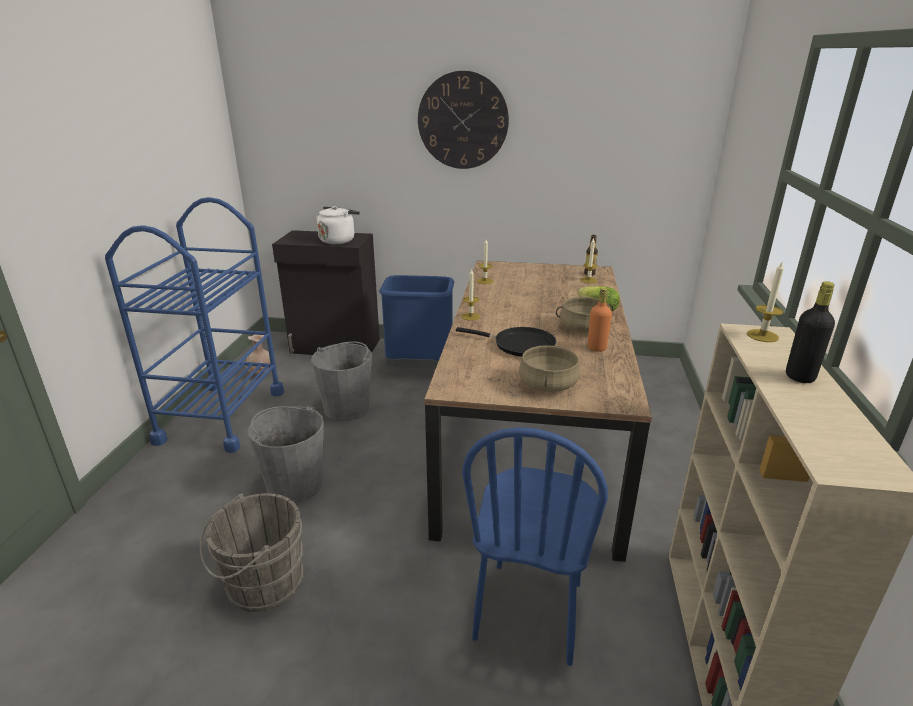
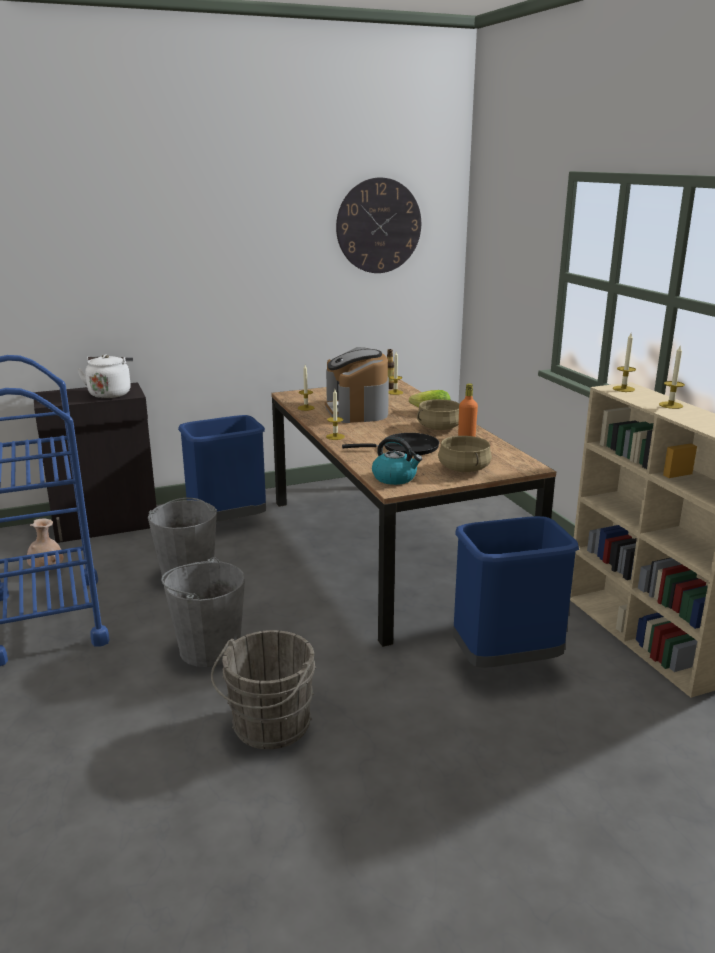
camera: 30 degrees left, 5 degrees down
wall clock [418,71,509,169] -> wall clock moved to [336,178,421,273]
blue chair [462,427,608,666] -> blue trash can [453,516,579,668]
black bottle [786,281,835,383] -> candle [659,346,685,409]
none -> coffee machine [325,347,389,423]
none -> kettle [372,437,422,485]

